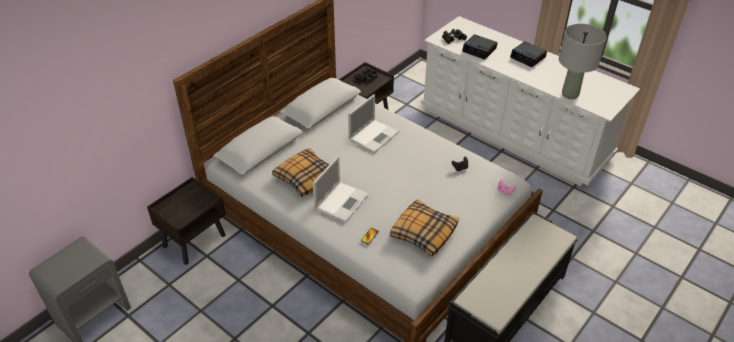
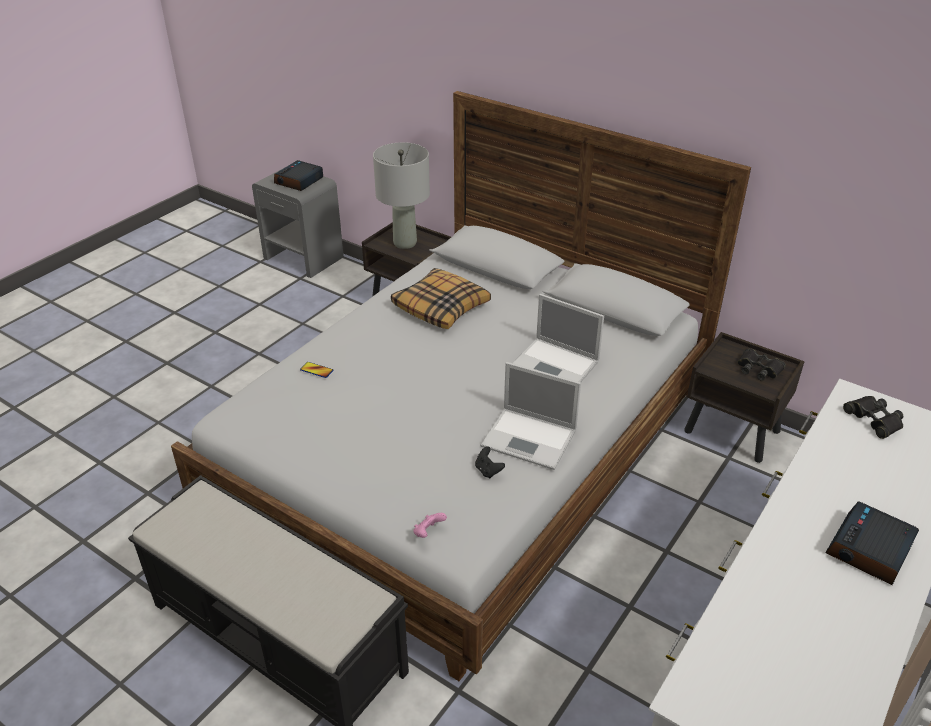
camera: 85 degrees right, 5 degrees down
laptop [313,156,369,223] -> laptop moved to [480,362,581,470]
pillow [390,200,459,256] -> none
alarm clock [462,34,497,59] -> alarm clock moved to [274,160,323,191]
grey table lamp [559,24,607,99] -> grey table lamp moved to [373,142,430,249]

